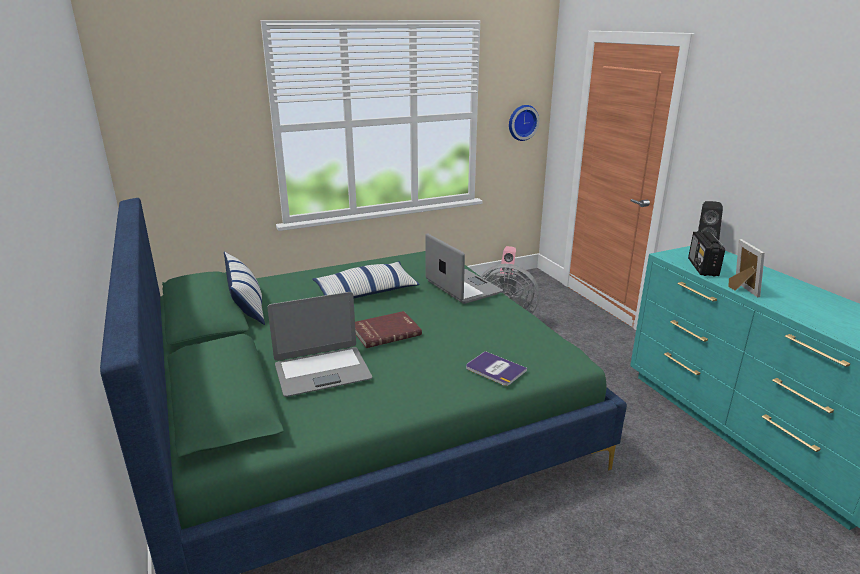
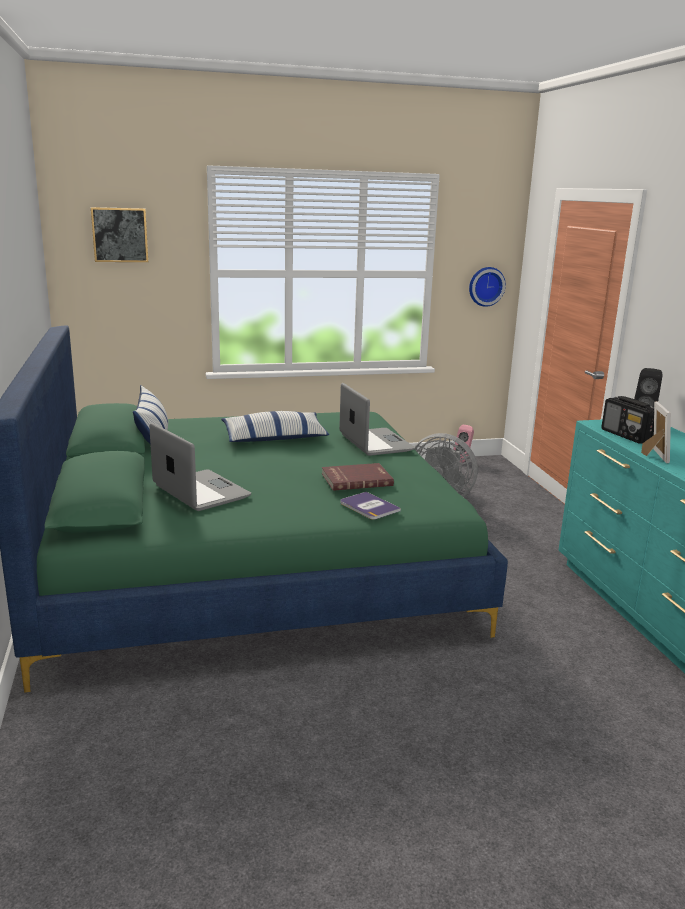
camera: 10 degrees right, 5 degrees down
laptop [267,292,372,397] -> laptop turned 120 degrees counterclockwise [149,423,251,511]
red book [355,311,422,348] -> red book moved to [322,463,394,491]
radio [688,231,725,277] -> radio turned 45 degrees counterclockwise [601,396,654,444]
none -> picture [91,207,148,262]

